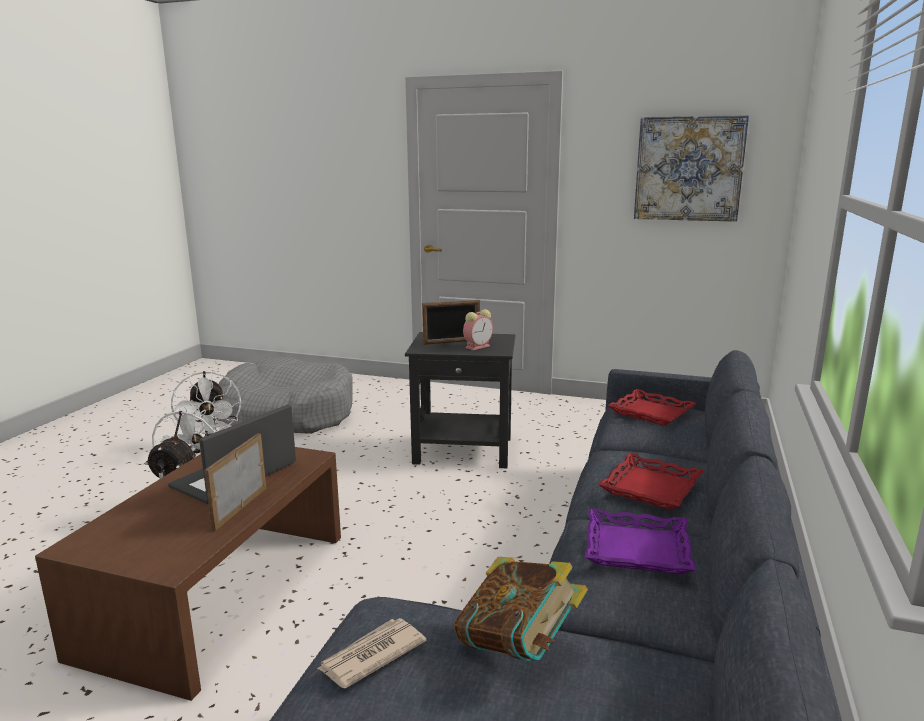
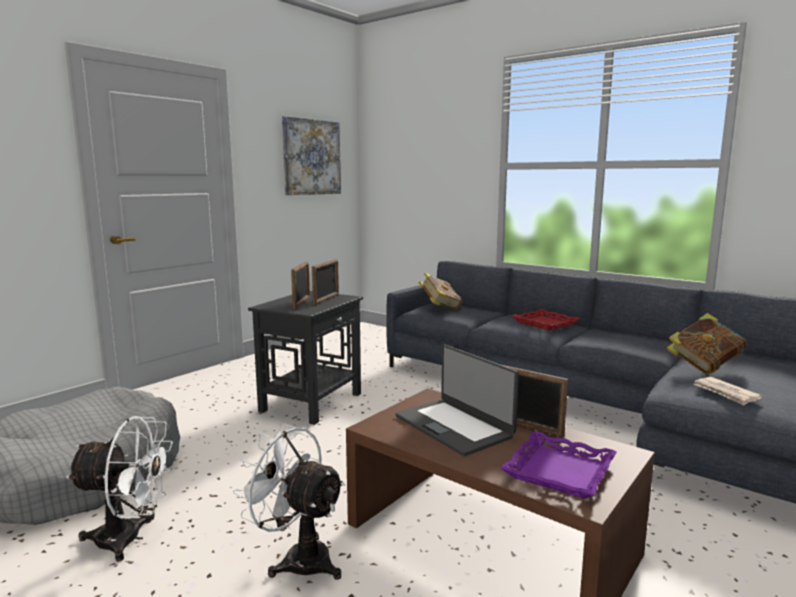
camera: 70 degrees left, 5 degrees down
alarm clock [463,309,493,350] -> picture frame [312,259,339,305]
purple tray [585,509,697,574] -> purple tray moved to [501,431,617,499]
red tray [607,389,697,426] -> book [419,273,463,310]

